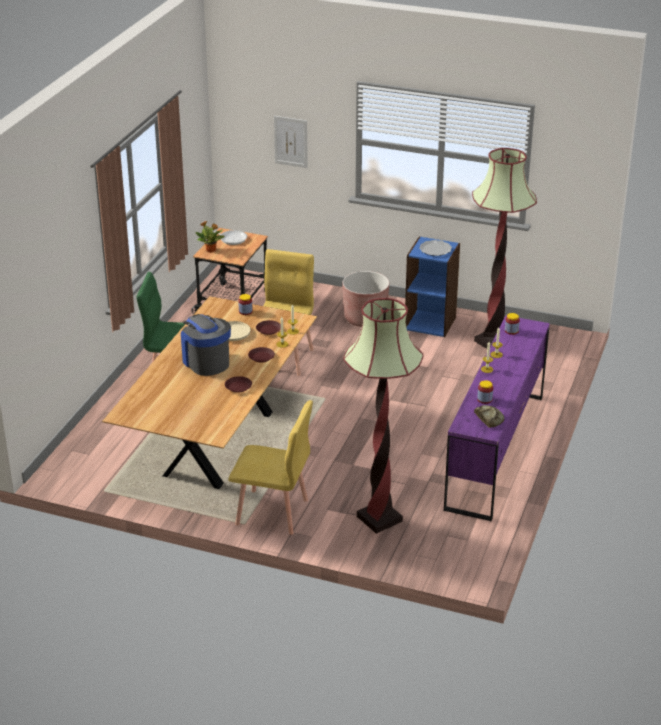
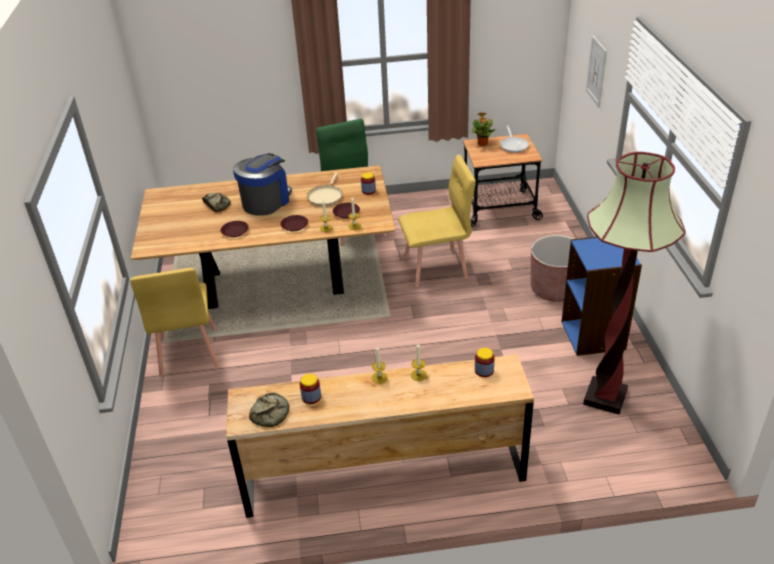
camera: 65 degrees right, 5 degrees up
floor lamp [343,298,424,534] -> none
plate [419,240,452,256] -> none
purple dresser [444,316,550,521] -> brown dresser [226,354,534,518]
none -> bread [202,193,231,213]

